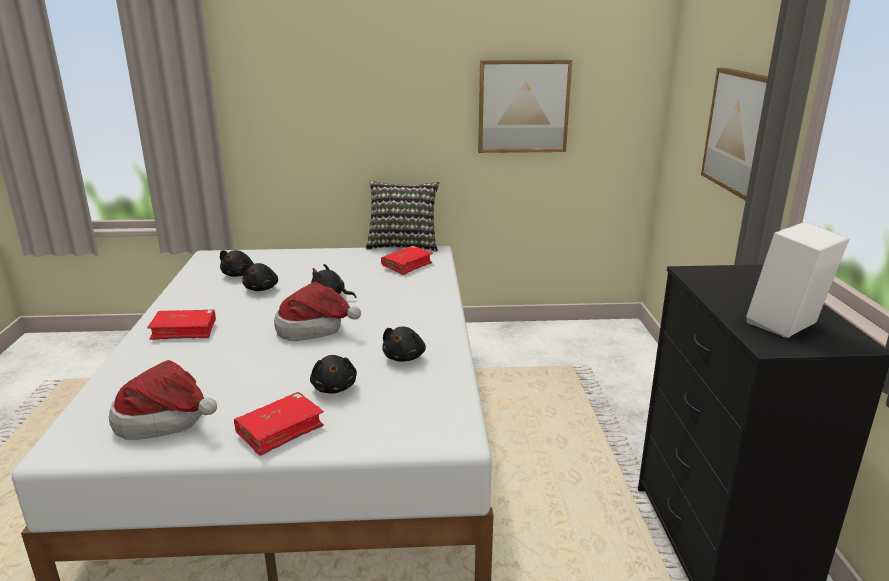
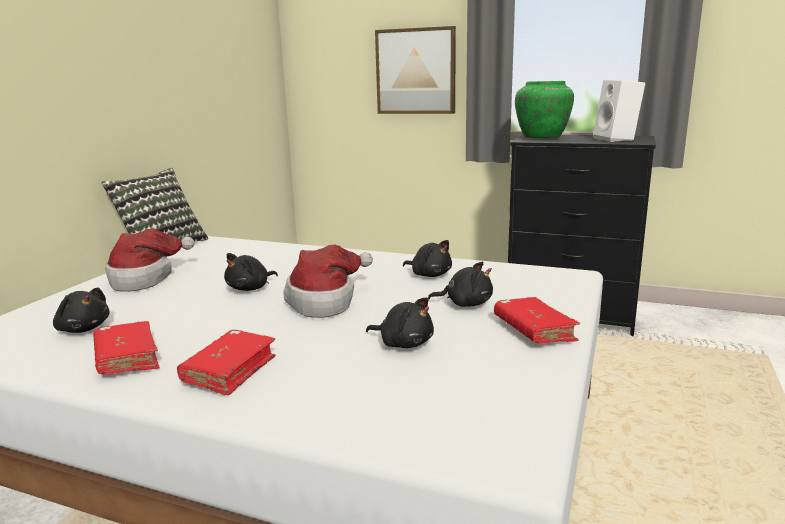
camera: 65 degrees left, 5 degrees down
hat [109,360,217,440] -> hat moved to [105,229,195,292]
black plush toy [242,263,278,291] -> black plush toy moved to [366,297,434,348]
red book [381,246,433,275] -> red book moved to [93,321,160,375]
picture [478,60,572,153] -> none
none -> green vase [515,81,574,138]

